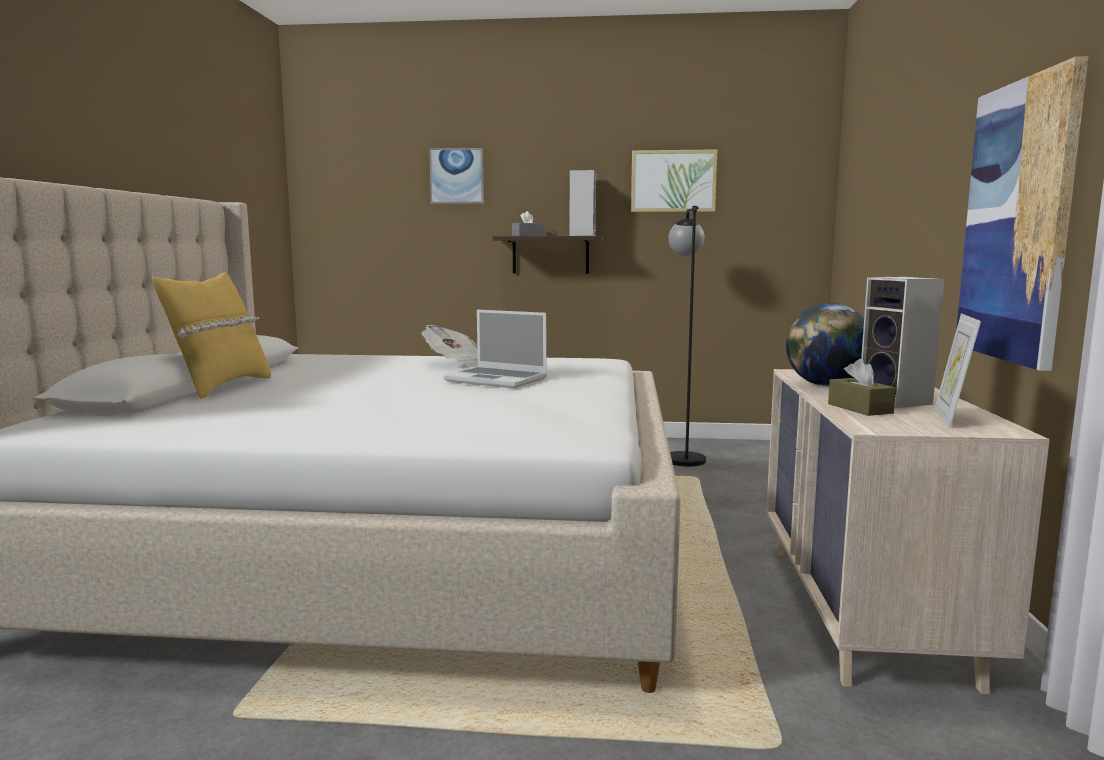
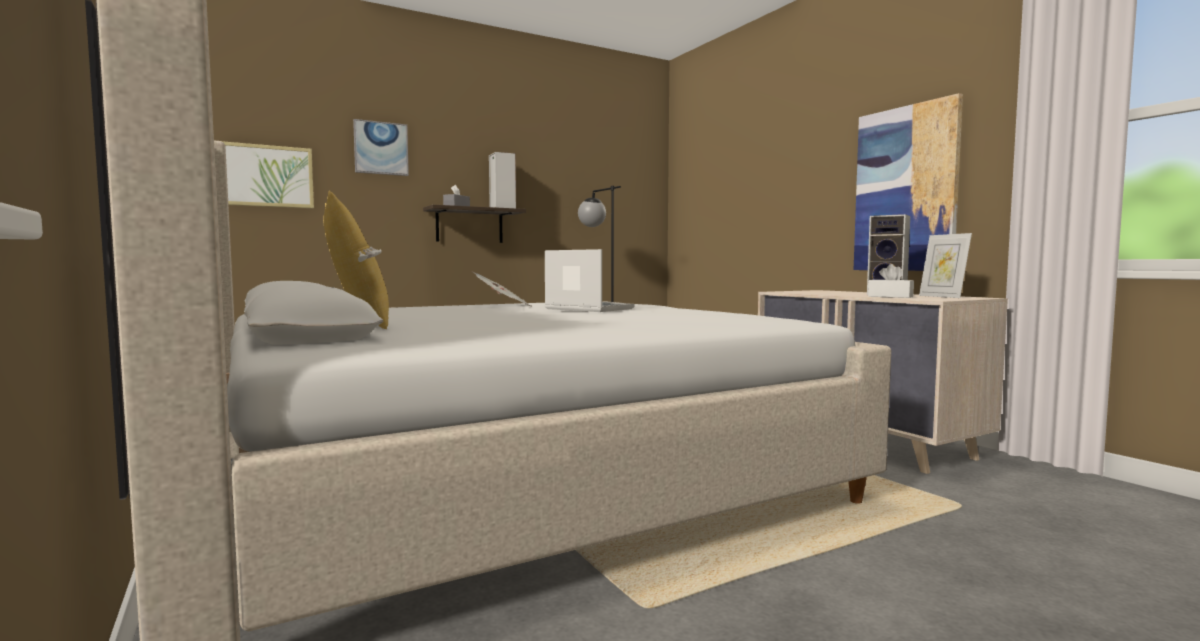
camera: 35 degrees left, 5 degrees down
laptop [444,310,547,388] -> laptop turned 135 degrees counterclockwise [545,249,635,312]
picture [631,149,717,212] -> picture moved to [221,141,314,208]
globe [786,303,864,386] -> none
brown tissue box [828,359,896,416] -> white tissue box [868,264,914,298]

